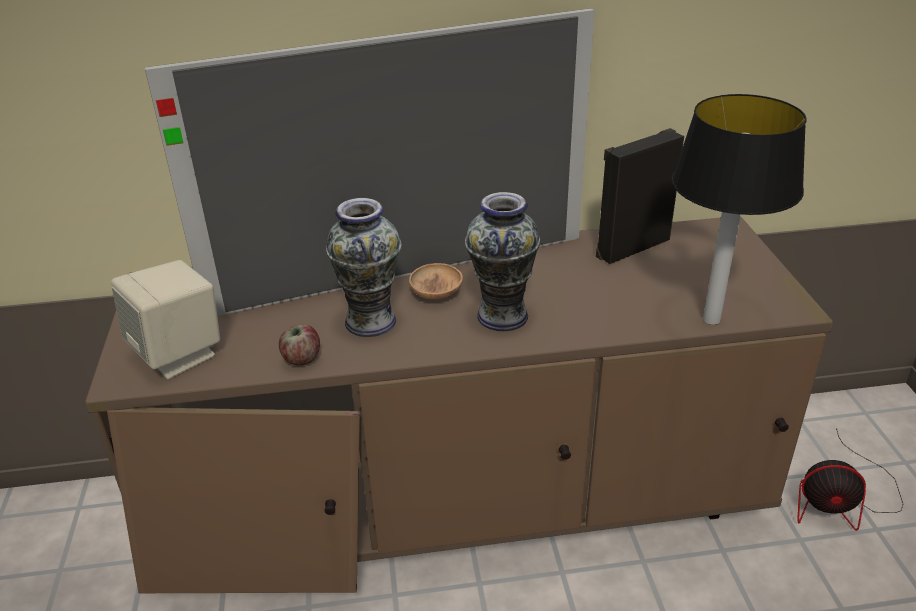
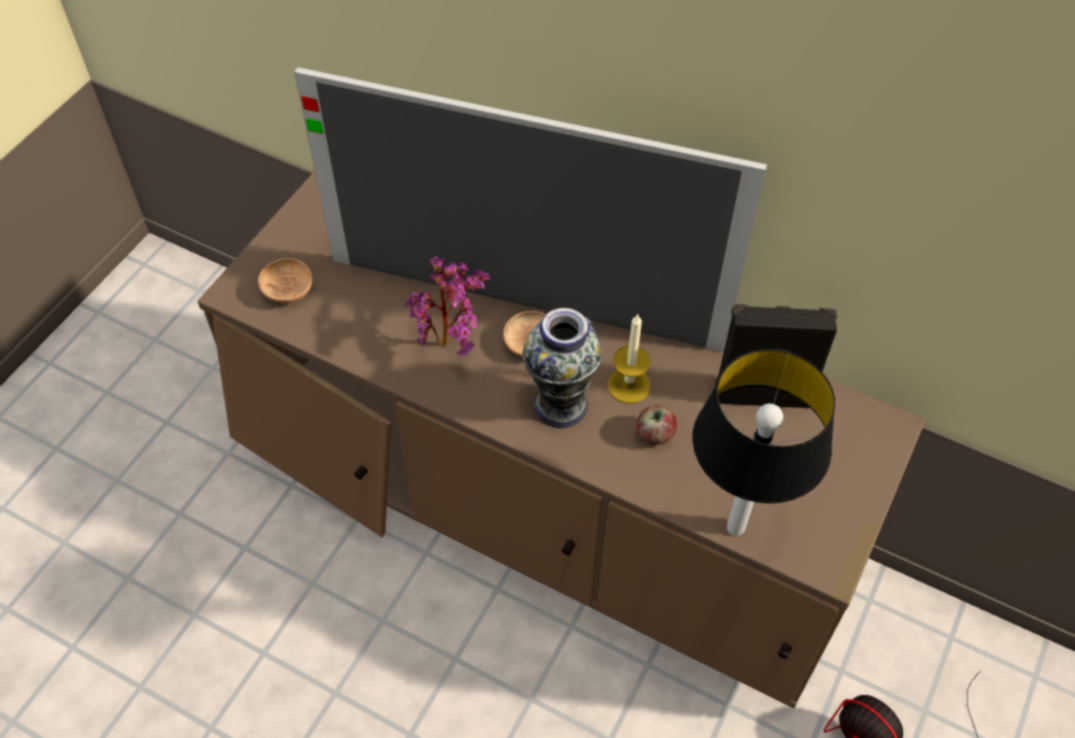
camera: 35 degrees right, 20 degrees up
beige speaker [111,260,220,379] -> brown bowl [258,258,312,304]
apple [279,325,320,366] -> apple moved to [636,405,677,445]
vase [326,198,402,337] -> potted plant [404,256,491,356]
none -> candle [607,313,651,403]

